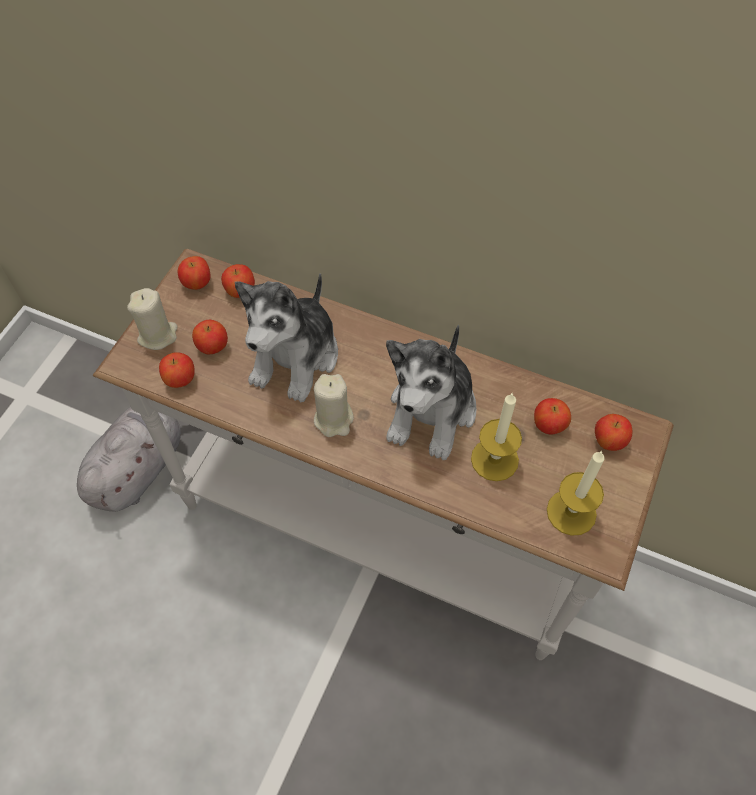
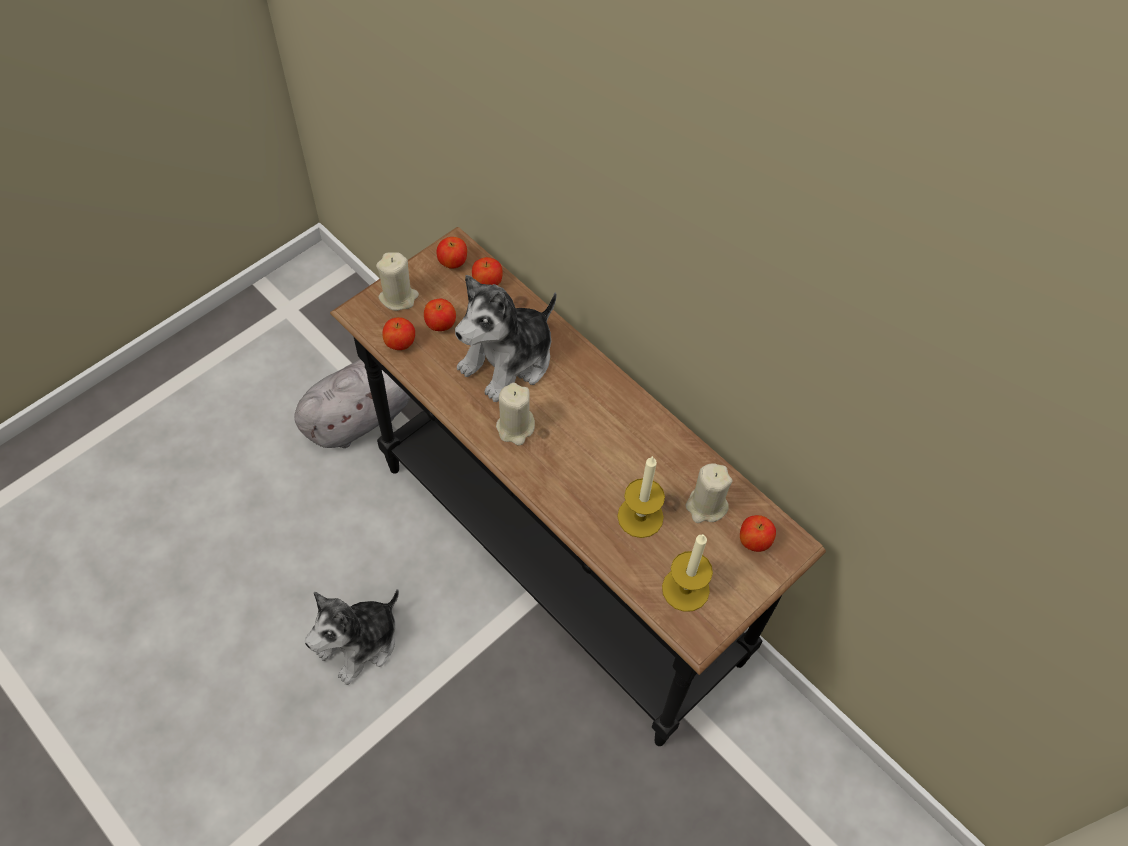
camera: 20 degrees right, 0 degrees up
white console table [93,249,674,660] -> black console table [330,227,826,746]
plush toy [386,324,476,460] -> plush toy moved to [305,589,399,685]
apple [534,398,571,435] -> beige candle [685,463,732,523]

